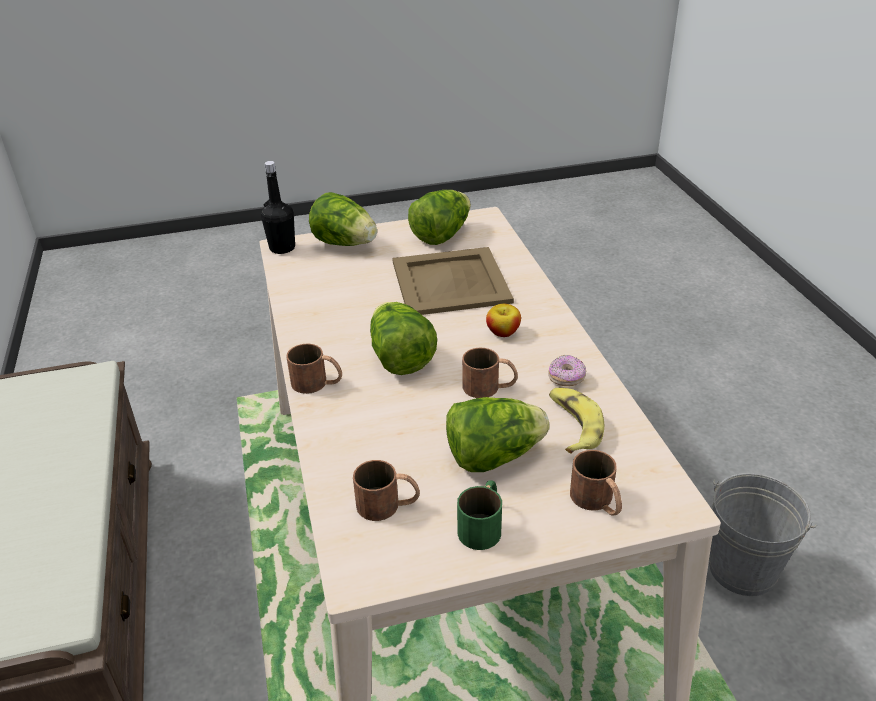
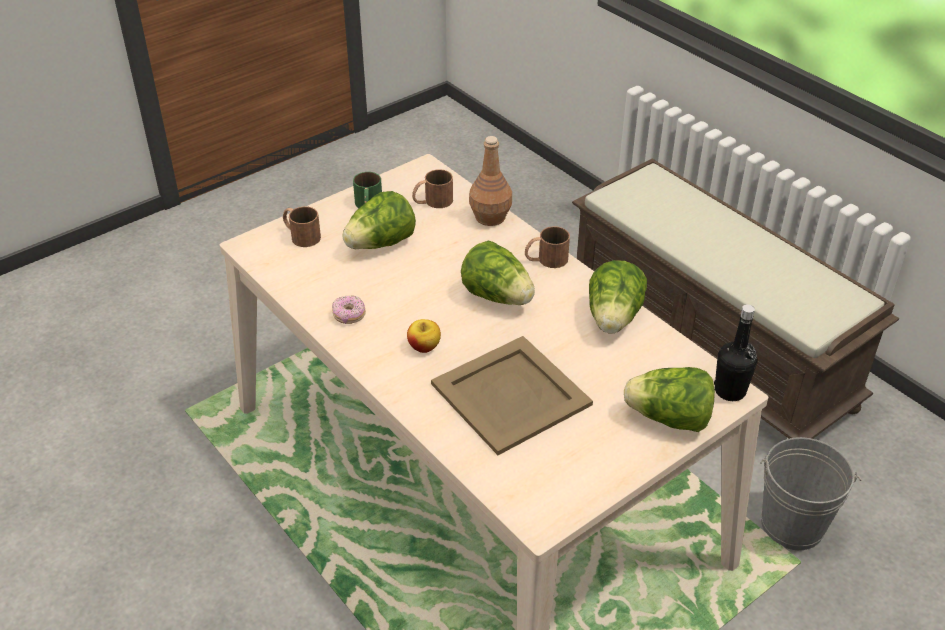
camera: 155 degrees right, 5 degrees up
lettuce [408,190,471,245] -> lettuce moved to [589,260,647,333]
brown mug [462,348,518,398] -> none
banana [549,388,604,454] -> none
grey bucket [709,473,817,596] -> grey bucket moved to [760,437,862,550]
none -> brown bottle [469,136,512,226]

